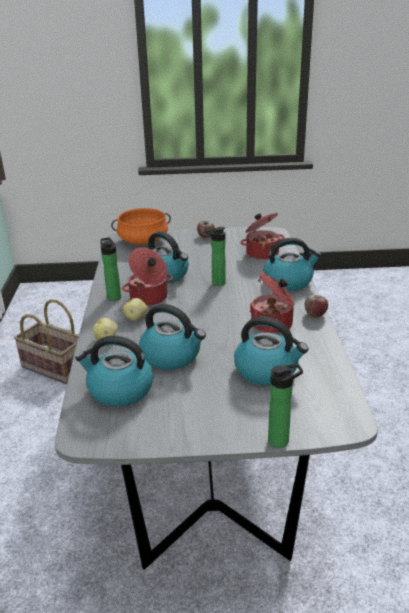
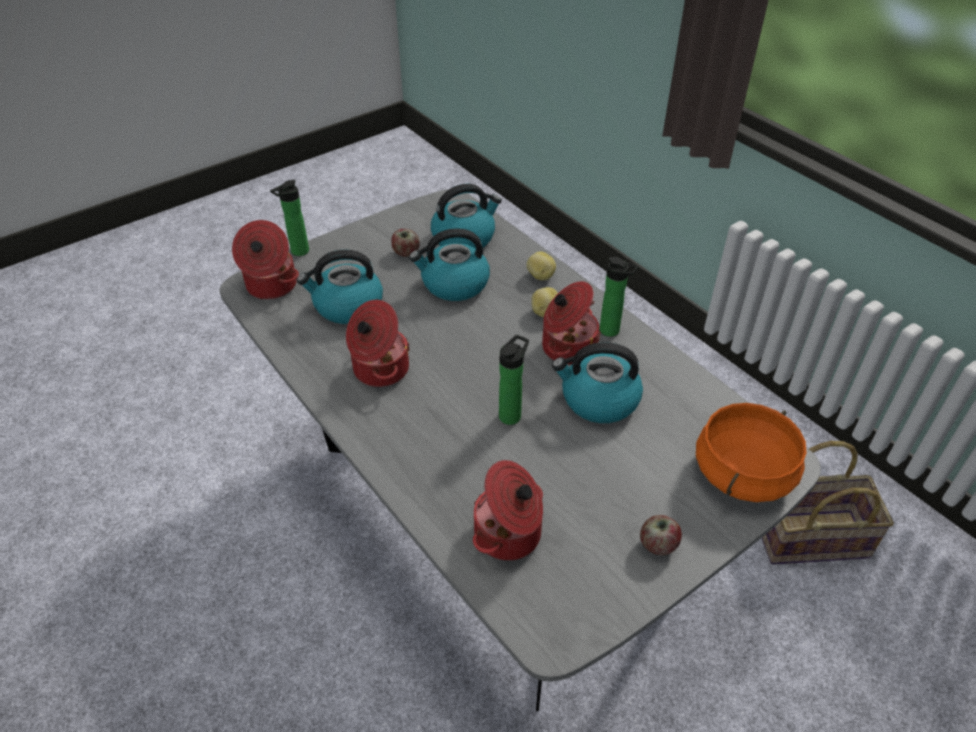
camera: 145 degrees right, 15 degrees up
kettle [264,238,321,291] -> none
apple [305,295,328,317] -> apple moved to [391,229,420,257]
none -> cooking pot [232,220,299,300]

